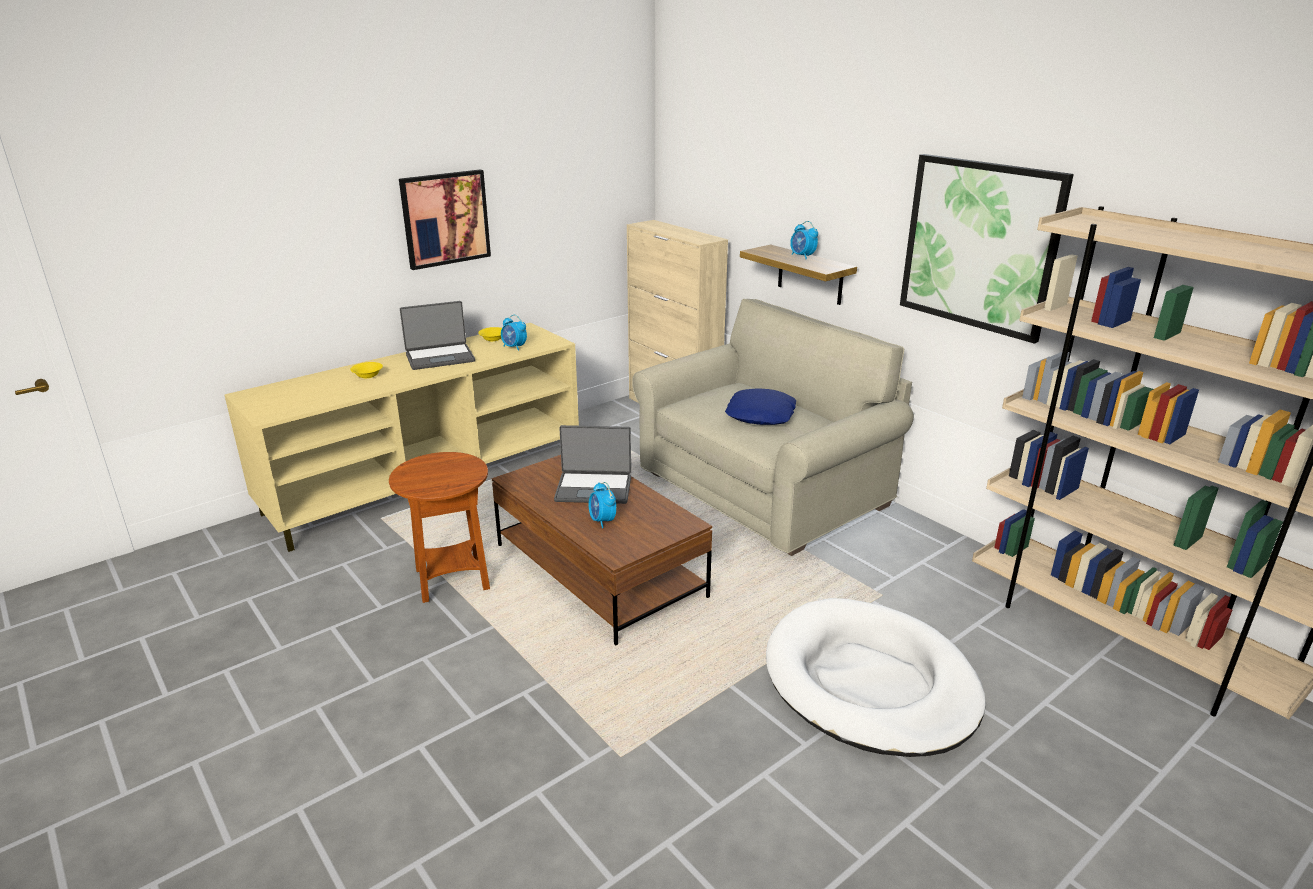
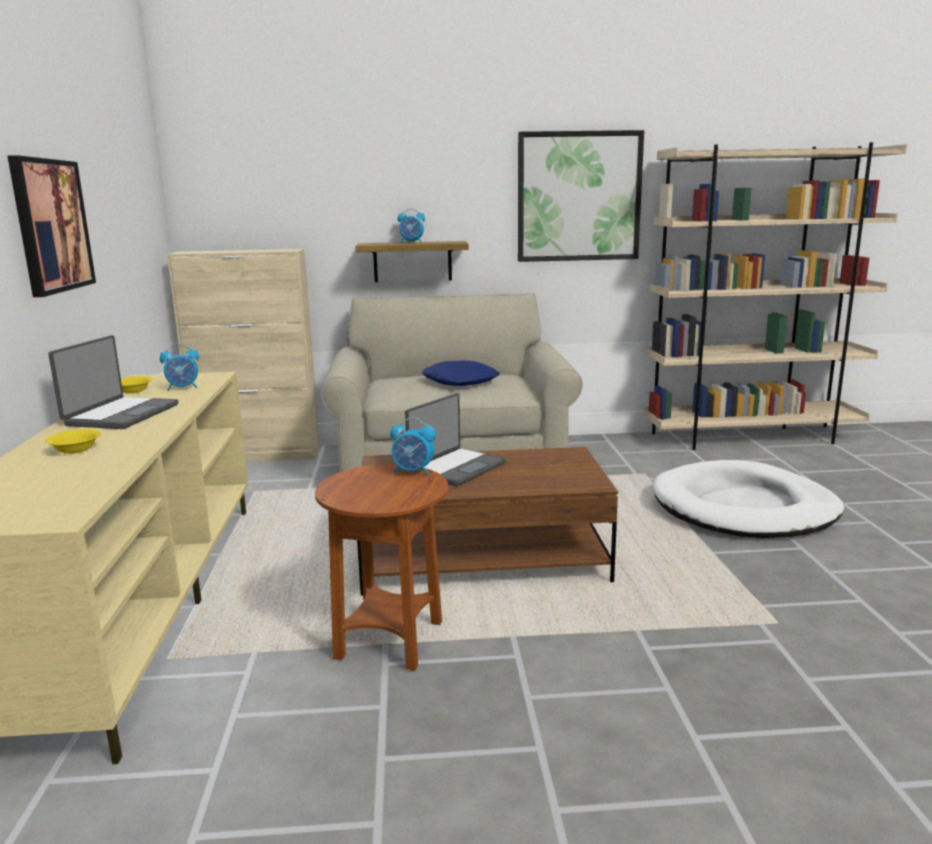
camera: 55 degrees left, 10 degrees down
alarm clock [589,482,616,528] -> alarm clock moved to [390,417,436,475]

